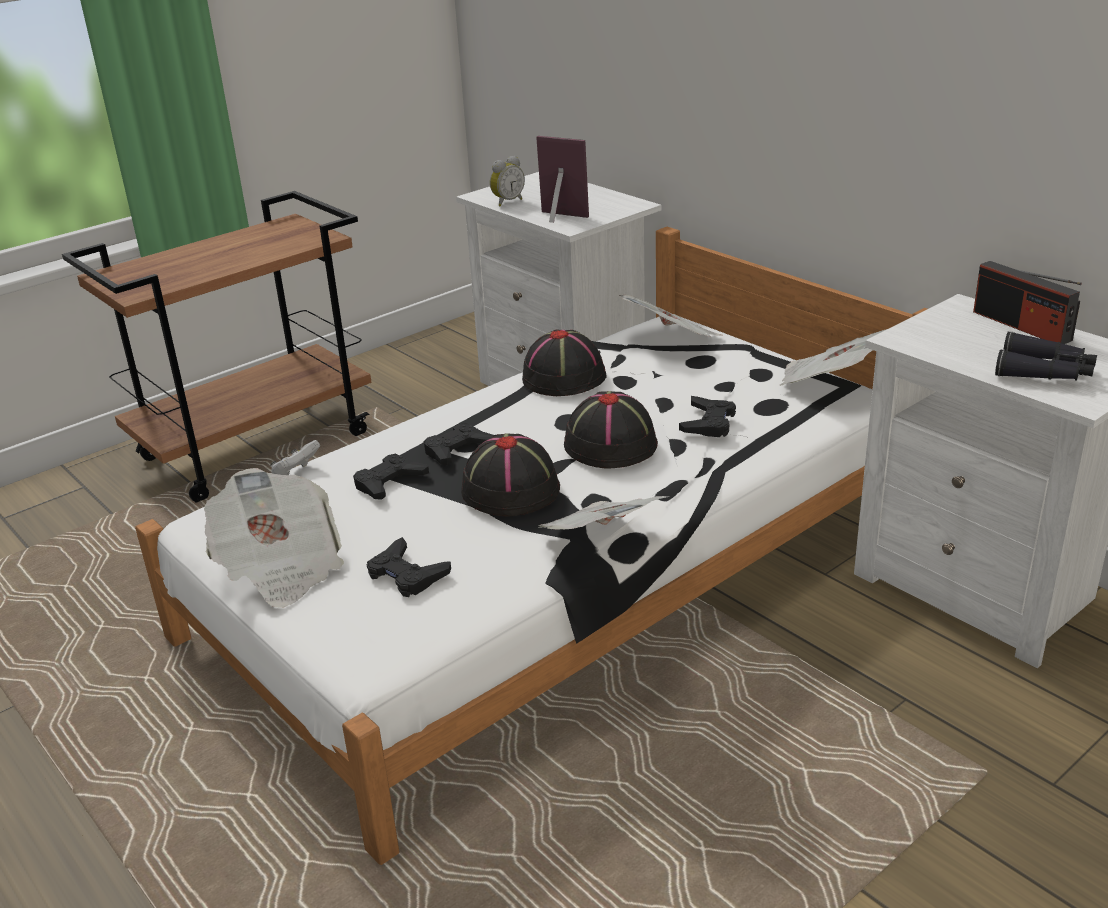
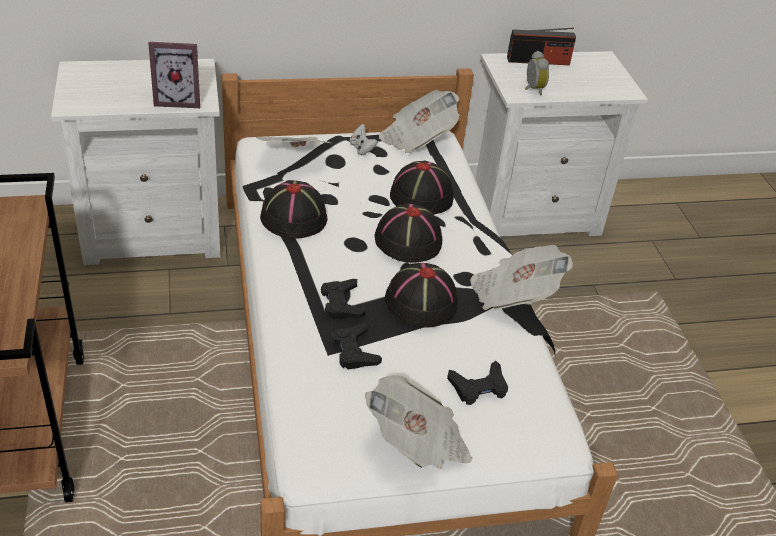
camera: 65 degrees left, 10 degrees up
white game controller [270,440,320,475] -> white game controller moved to [349,124,378,155]
alarm clock [490,156,525,206] -> alarm clock moved to [525,51,549,95]
picture frame [536,136,589,223] -> picture frame turned 150 degrees counterclockwise [148,42,200,108]
black game controller [679,396,736,437] -> black hat [390,161,454,215]
black binoculars [995,331,1097,381] -> none

